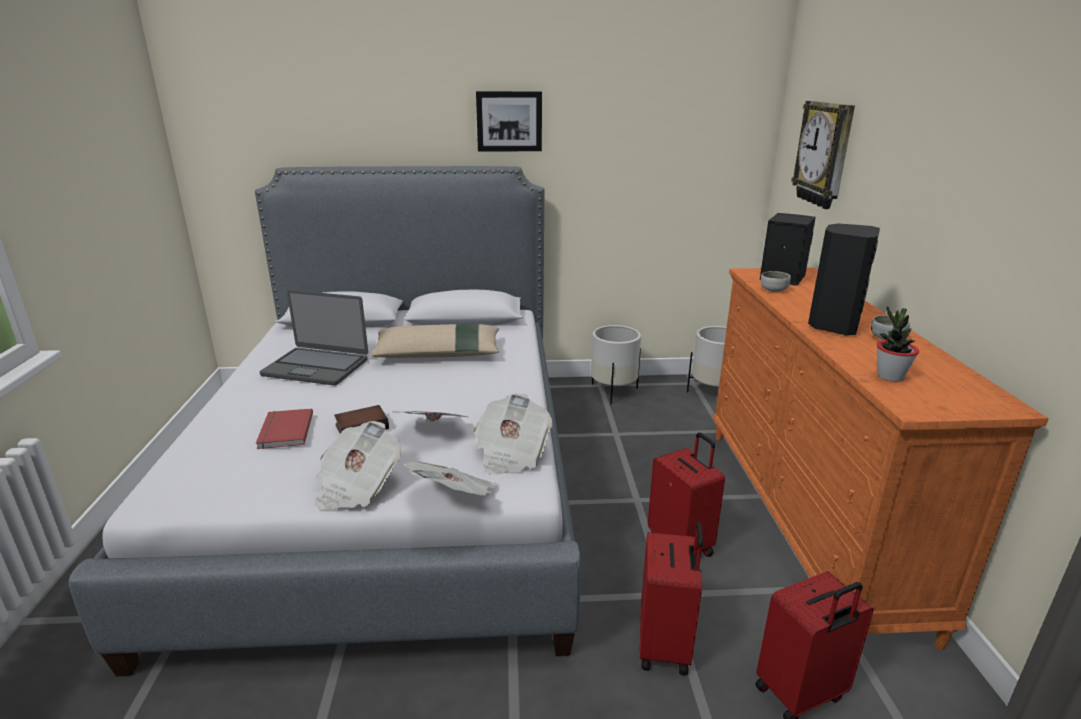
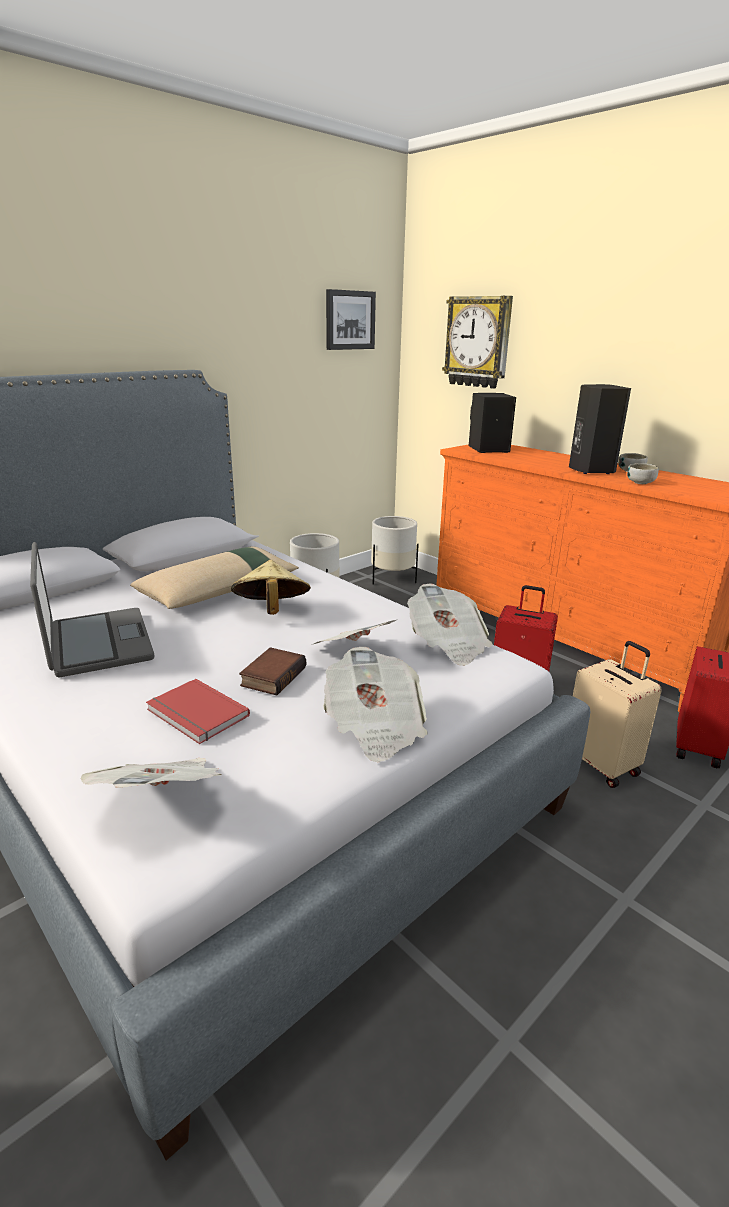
camera: 40 degrees left, 0 degrees up
laptop [260,290,368,386] -> laptop turned 90 degrees counterclockwise [30,542,154,677]
newspaper [405,461,499,496] -> newspaper moved to [80,758,222,788]
picture [476,91,542,152] -> picture moved to [326,289,376,350]
red suitcase [640,522,703,675] -> beige suitcase [573,641,662,788]
bowl [761,271,791,292] -> bowl moved to [627,463,659,484]
potted plant [877,306,919,382] -> none
none -> beige hat [231,560,311,615]

